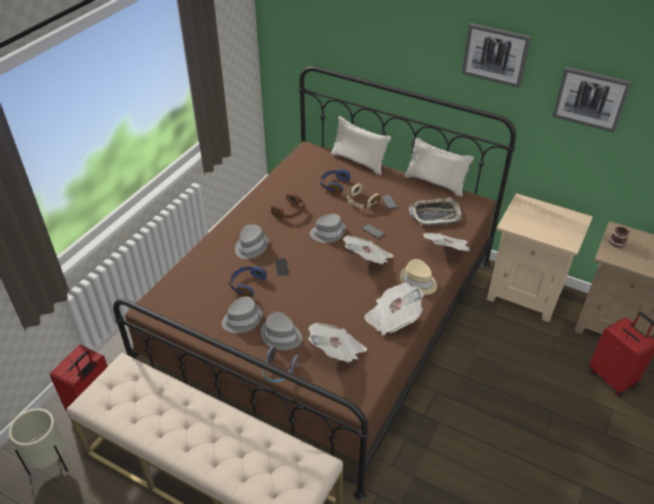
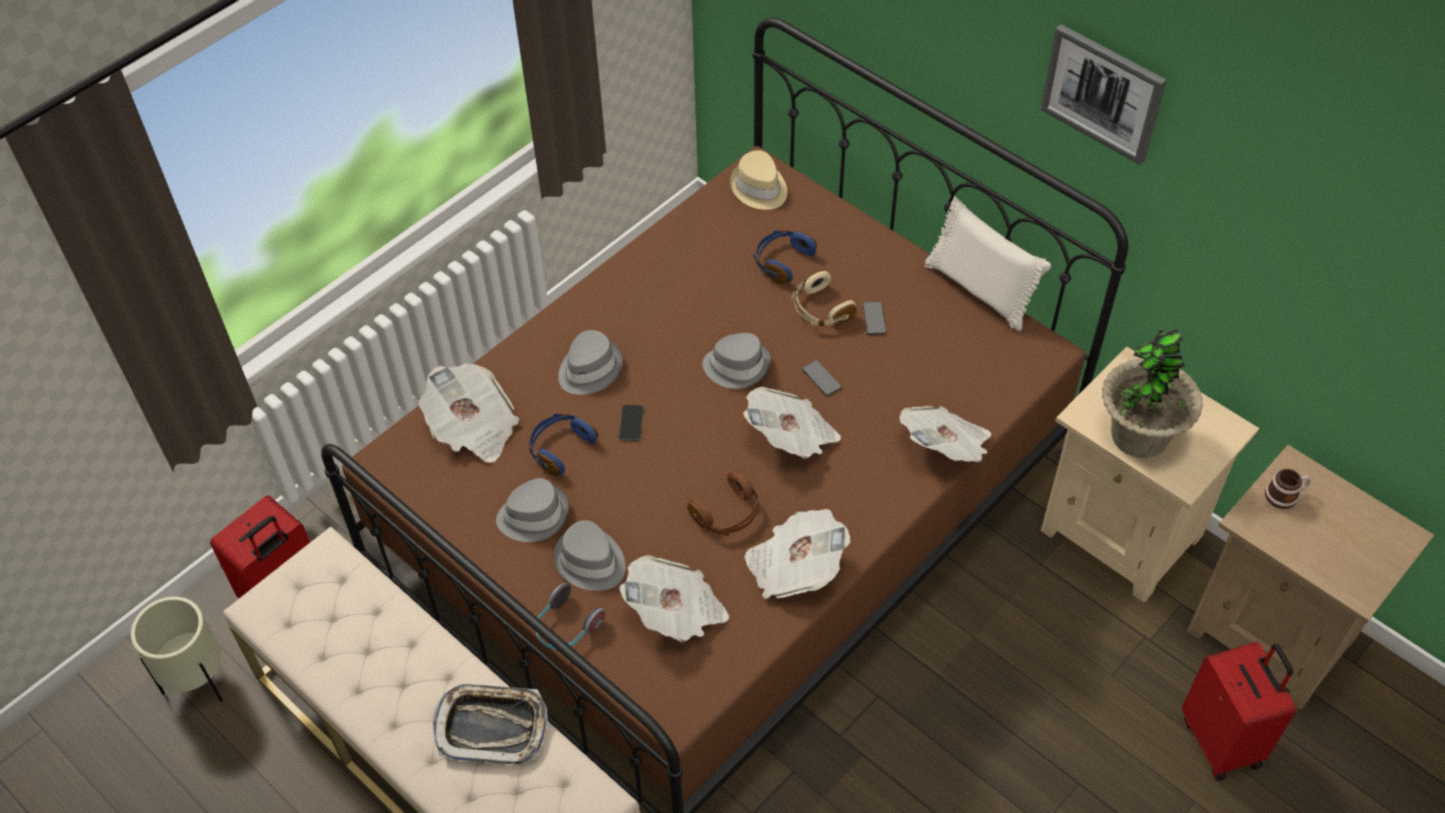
camera: 15 degrees right, 10 degrees up
brown headphones [271,192,306,219] -> brown headphones moved to [687,471,760,536]
white pillow [331,116,391,175] -> none
beige hat [400,259,437,295] -> beige hat moved to [730,150,787,210]
tray [409,197,462,225] -> tray moved to [433,684,548,764]
picture [552,67,632,133] -> none
none -> newspaper [419,363,519,463]
none -> potted plant [1102,329,1203,458]

